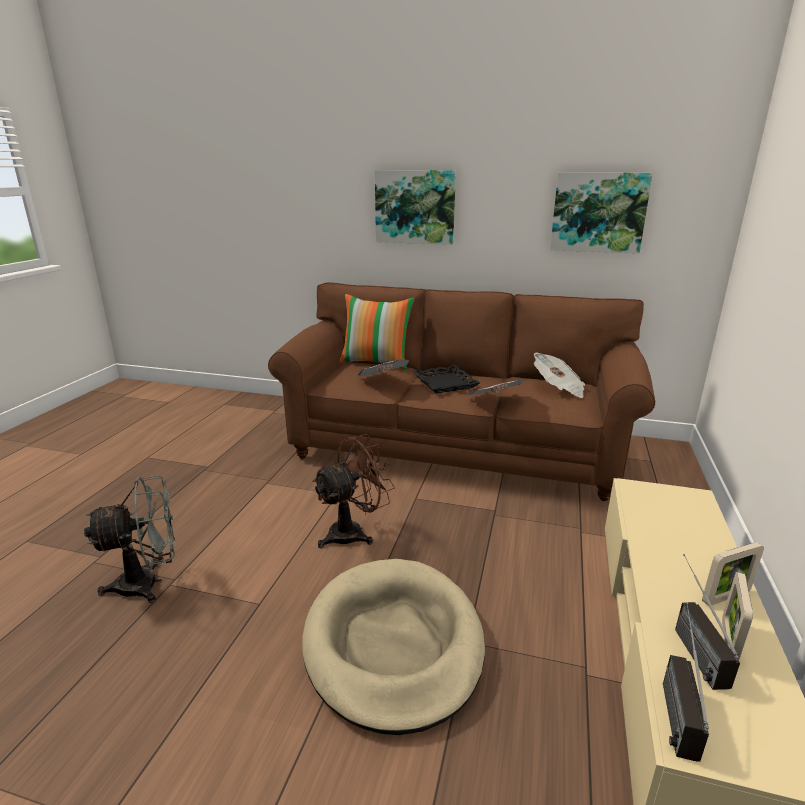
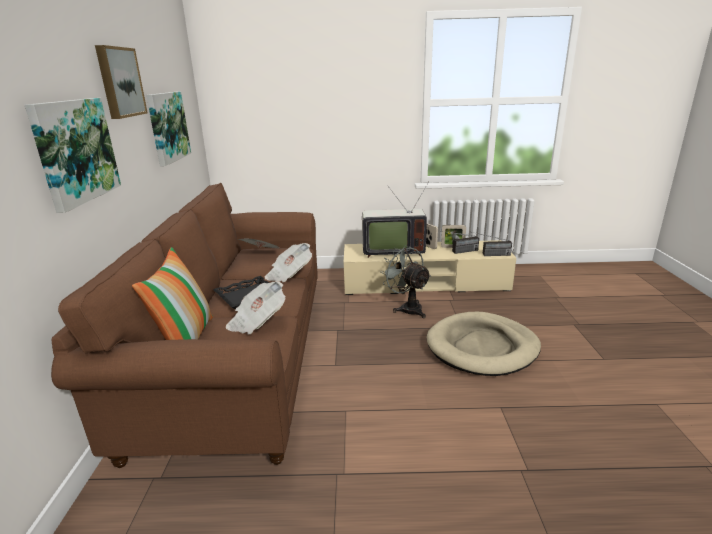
camera: 105 degrees left, 0 degrees up
grey fan [84,475,175,603] -> grey fan moved to [380,245,431,318]
brown fan [312,434,395,548] -> none
none -> picture [95,45,148,119]
none -> television [362,183,428,258]

